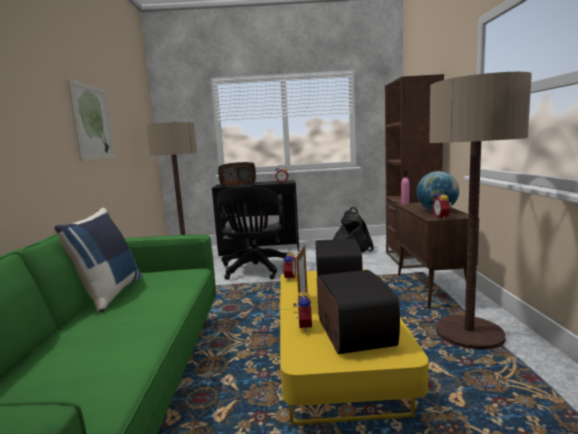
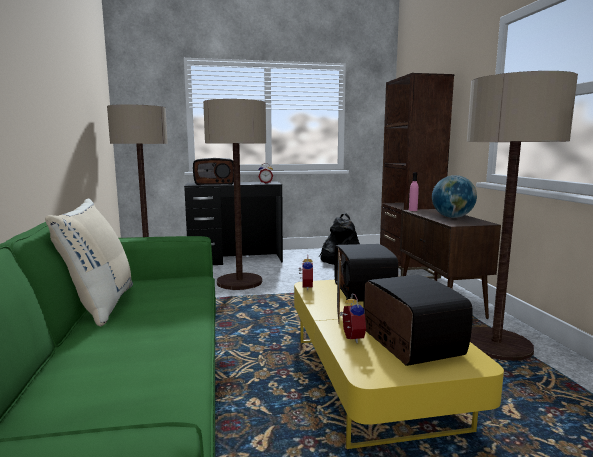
camera: 10 degrees left, 0 degrees up
blue pillow [54,208,143,313] -> beige pillow [45,199,133,326]
picture [67,78,116,161] -> none
black office chair [217,187,293,280] -> floor lamp [203,99,266,290]
alarm clock [433,189,452,219] -> none

